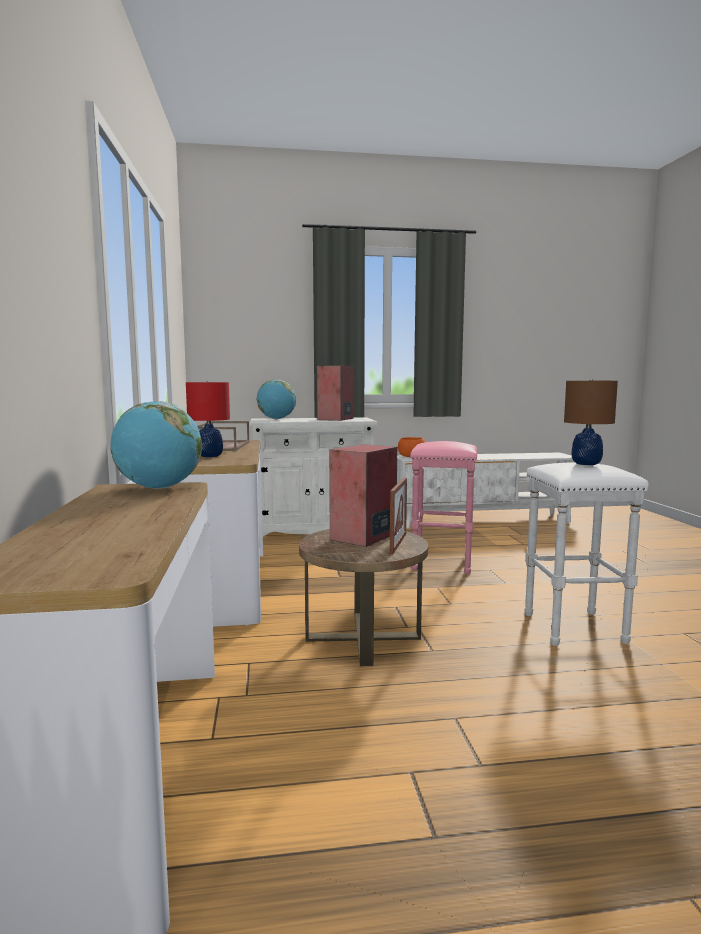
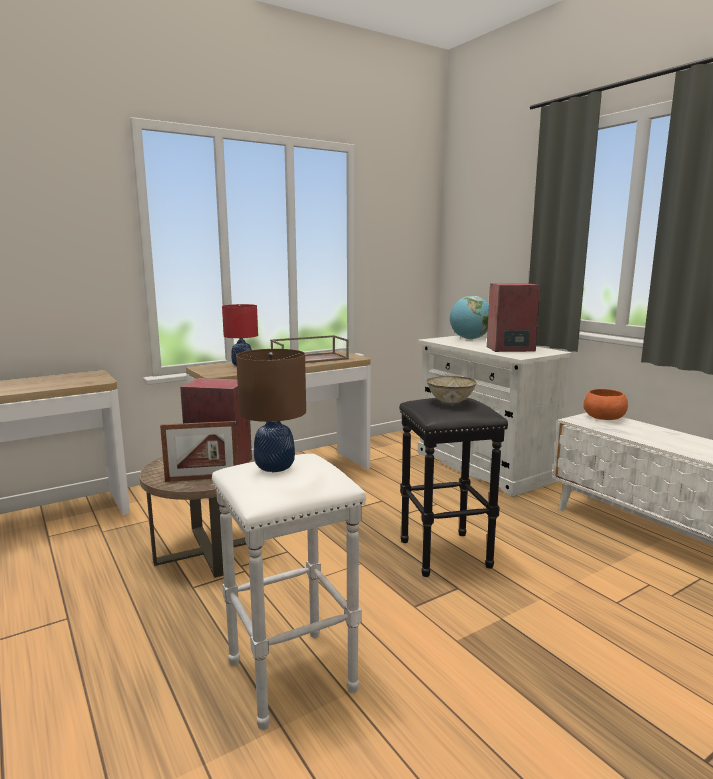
camera: 65 degrees right, 5 degrees up
globe [110,401,202,489] -> none
pink stool [410,441,477,574] -> black stool [399,398,508,577]
none -> bowl [427,376,477,403]

